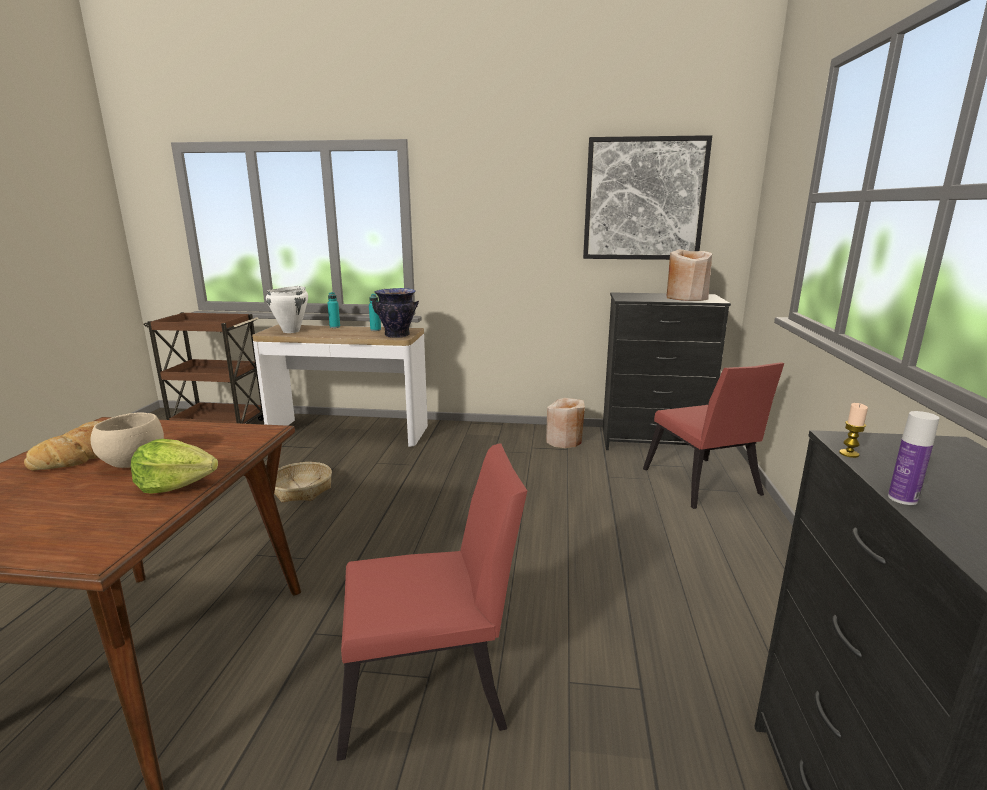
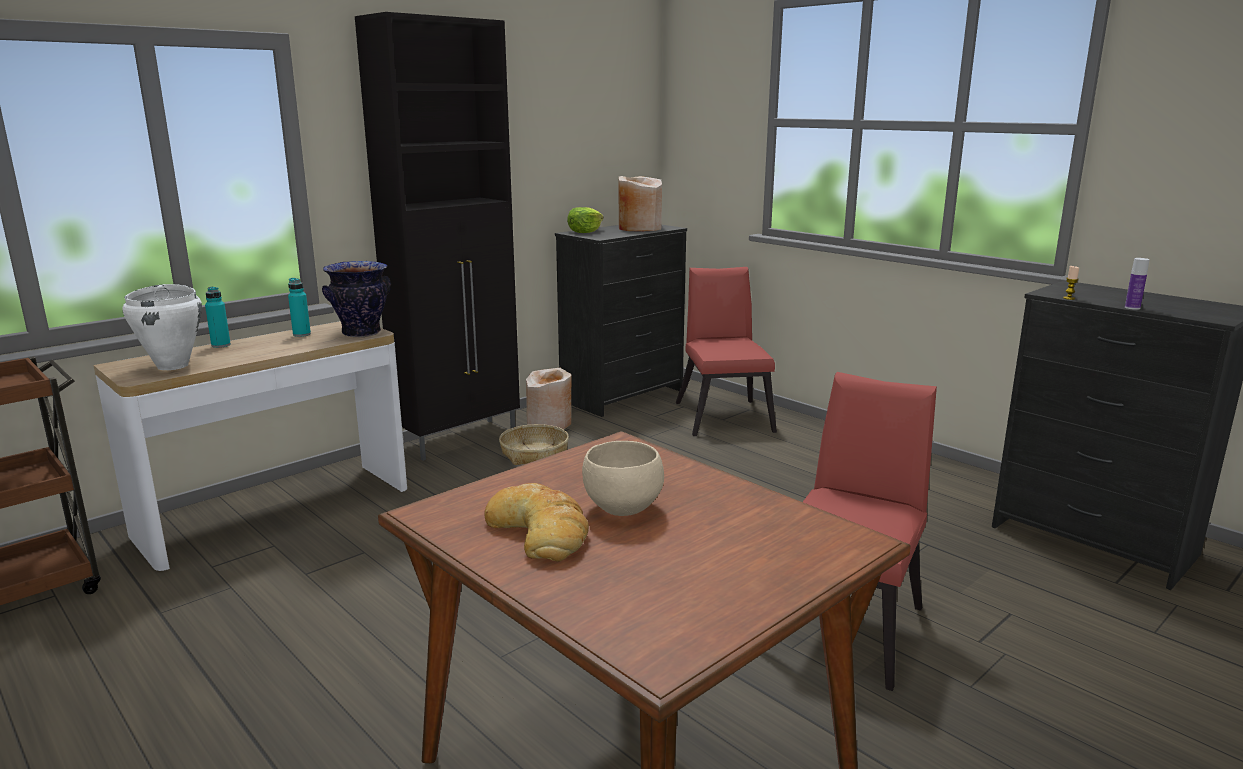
camera: 50 degrees left, 0 degrees up
lettuce [131,439,218,494] -> lettuce moved to [567,207,604,233]
basket [274,462,332,503] -> basket moved to [499,424,569,465]
picture [583,135,712,260] -> none
red chair [643,363,784,509] -> red chair turned 120 degrees counterclockwise [676,267,777,436]
none -> black cabinet [355,12,520,461]

